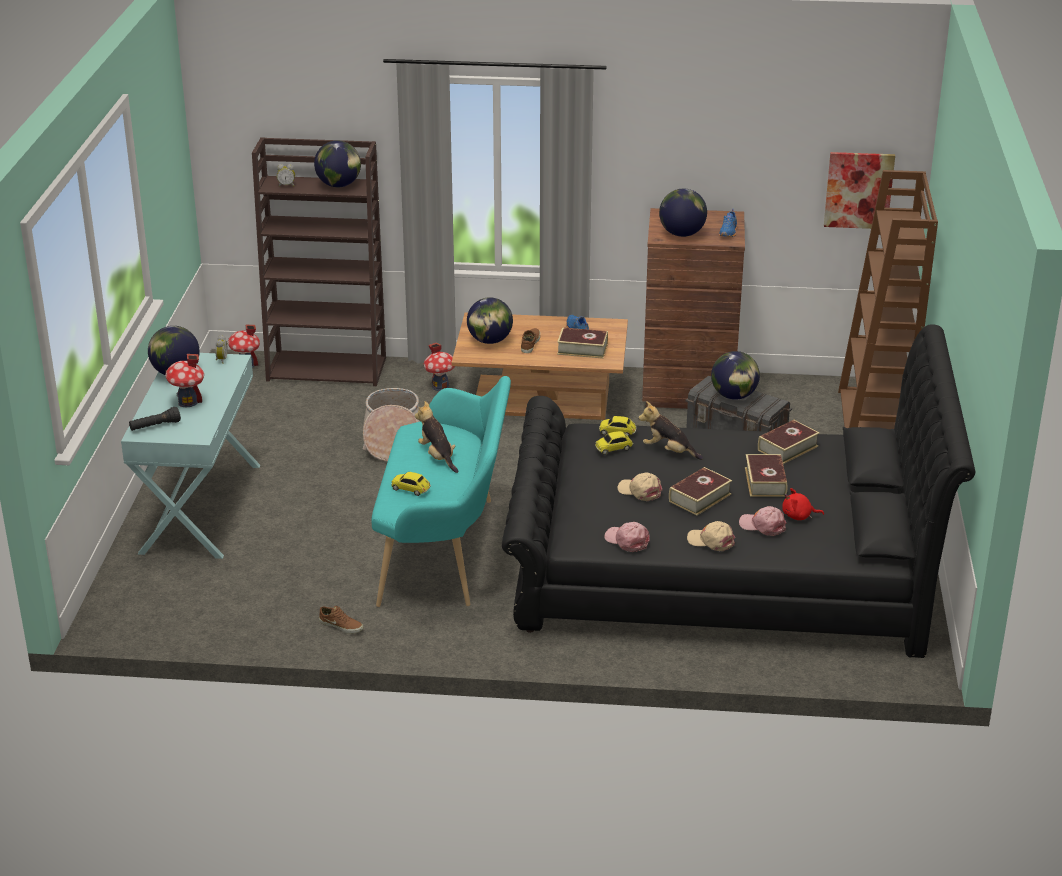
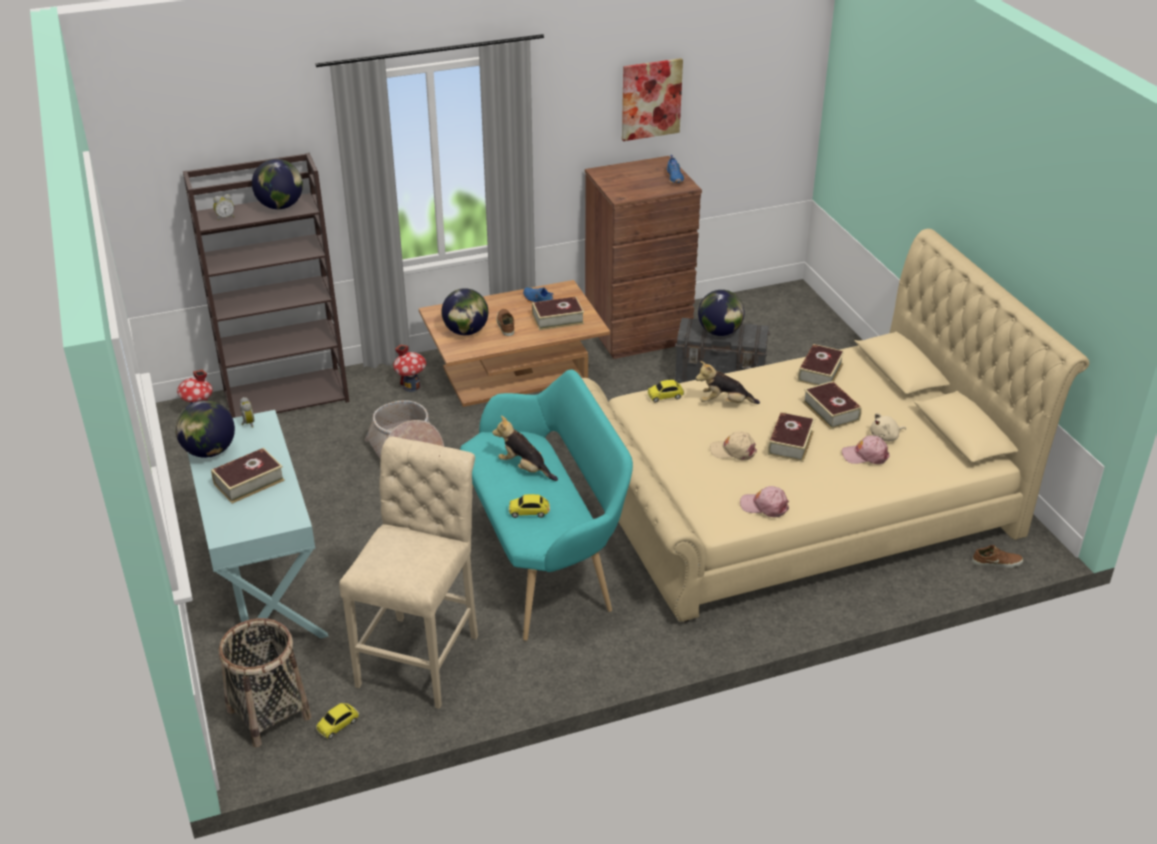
camera: 25 degrees left, 5 degrees up
black flashlight [129,407,181,431] -> none
toy house [165,354,204,407] -> book [211,448,285,504]
brown shoe [319,606,364,634] -> brown shoe moved to [972,545,1023,568]
black bed [502,324,975,658] -> beige bed [582,229,1089,622]
toy car [595,431,633,455] -> toy car moved to [316,703,359,739]
globe [659,189,707,237] -> none
beige cap [687,521,736,551] -> none
red plush toy [782,488,824,520] -> beige plush toy [870,413,906,441]
picture [824,152,895,229] -> picture moved to [622,58,683,141]
brown bookcase [838,170,938,429] -> none
none -> basket [219,618,311,747]
none -> beige stool [339,437,478,709]

